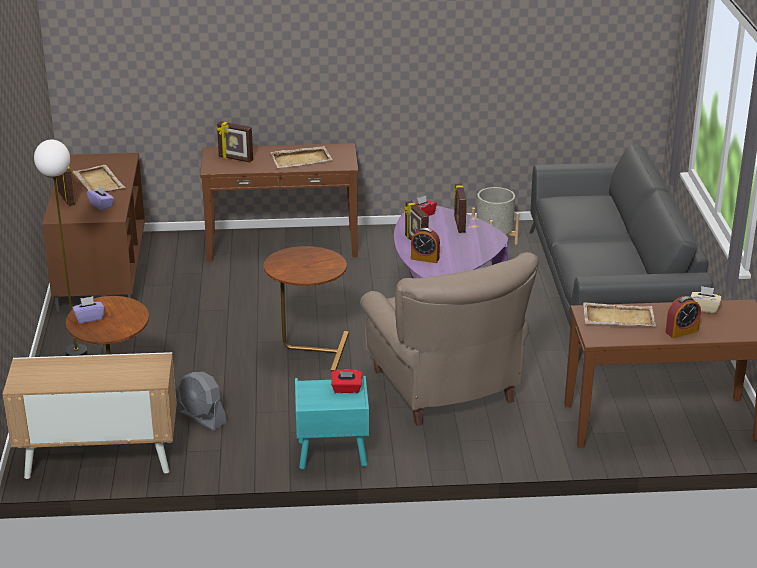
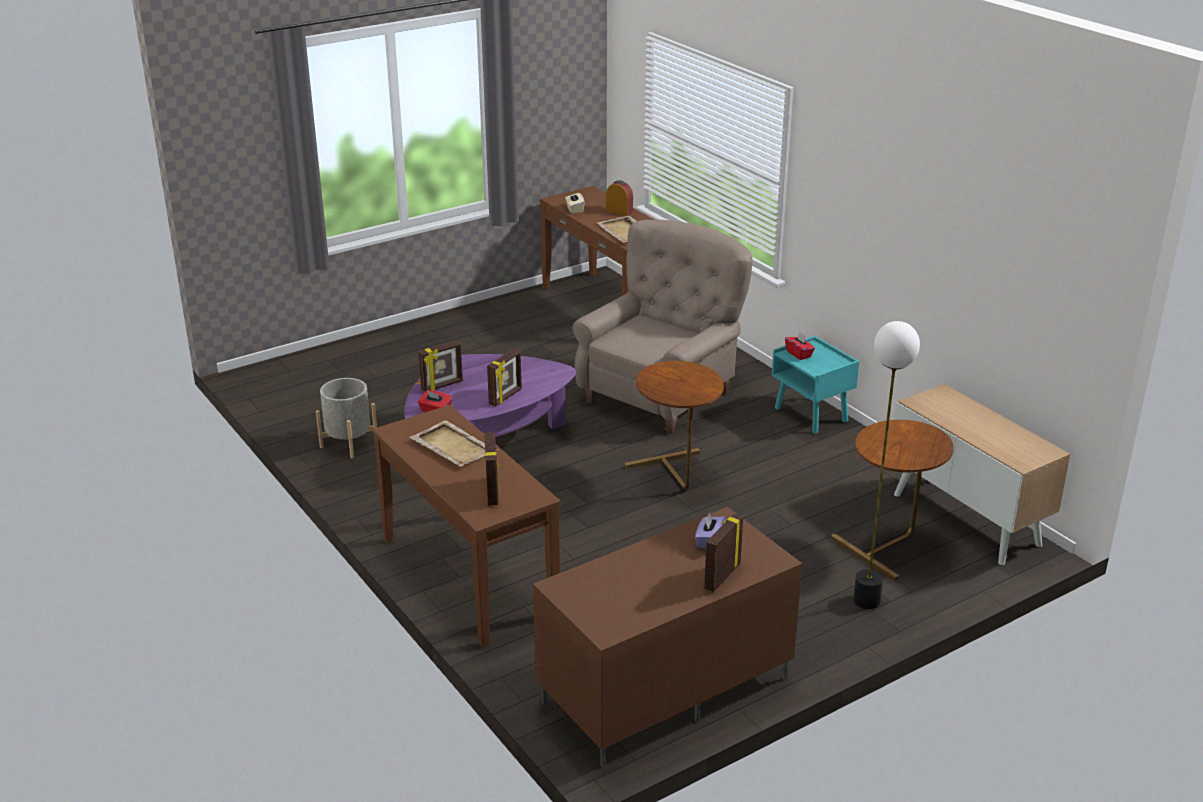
camera: 120 degrees left, 0 degrees up
beige tray [72,165,126,192] -> none
purple tissue box [72,296,104,324] -> none
grey fan [178,372,227,431] -> none
alarm clock [411,228,440,263] -> none
grey sofa [529,144,713,363] -> none

